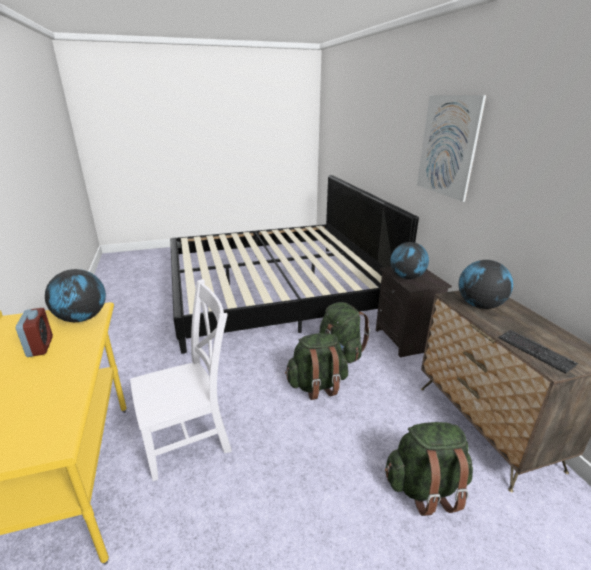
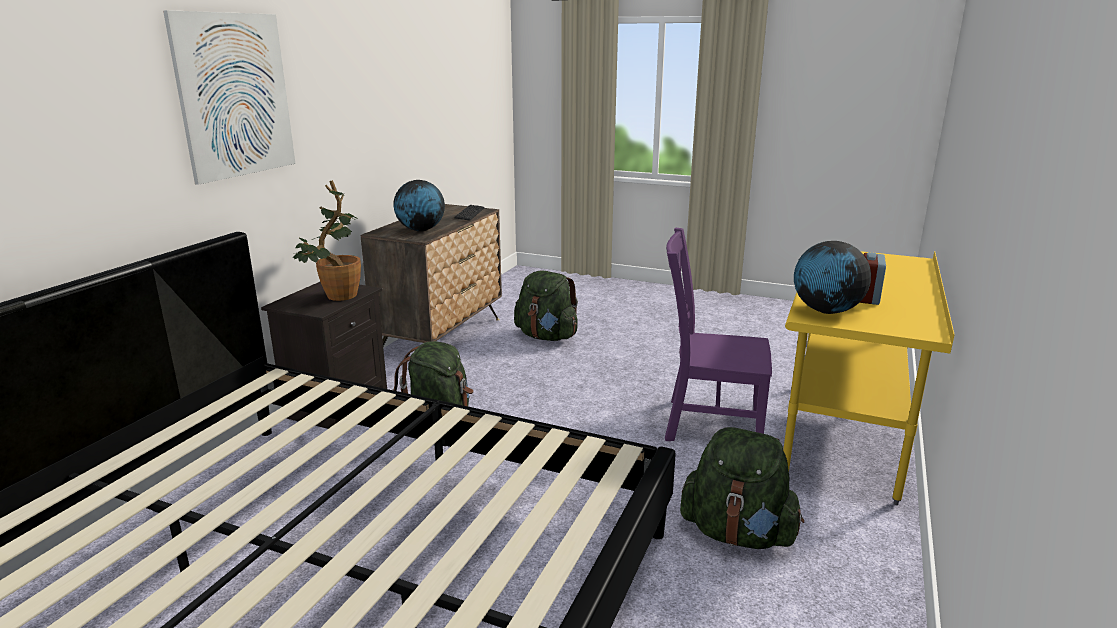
camera: 140 degrees left, 5 degrees down
white chair [130,279,232,481] -> purple chair [665,228,772,441]
green backpack [285,333,348,400] -> green backpack moved to [680,427,804,549]
globe [390,242,429,279] -> potted plant [293,180,361,301]

